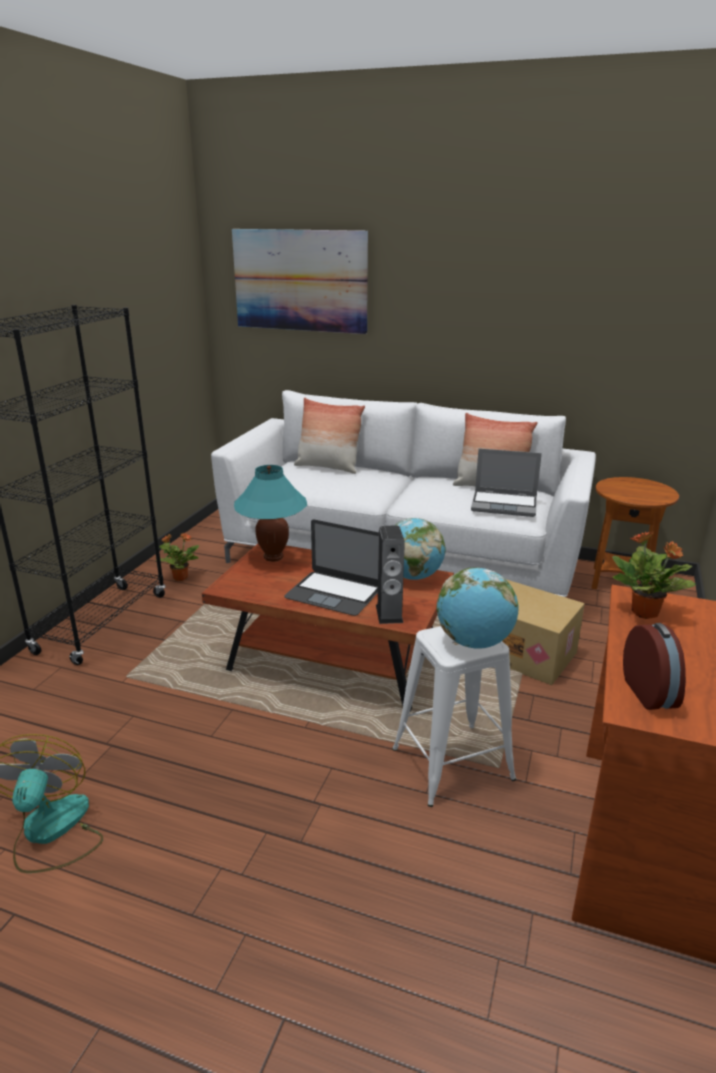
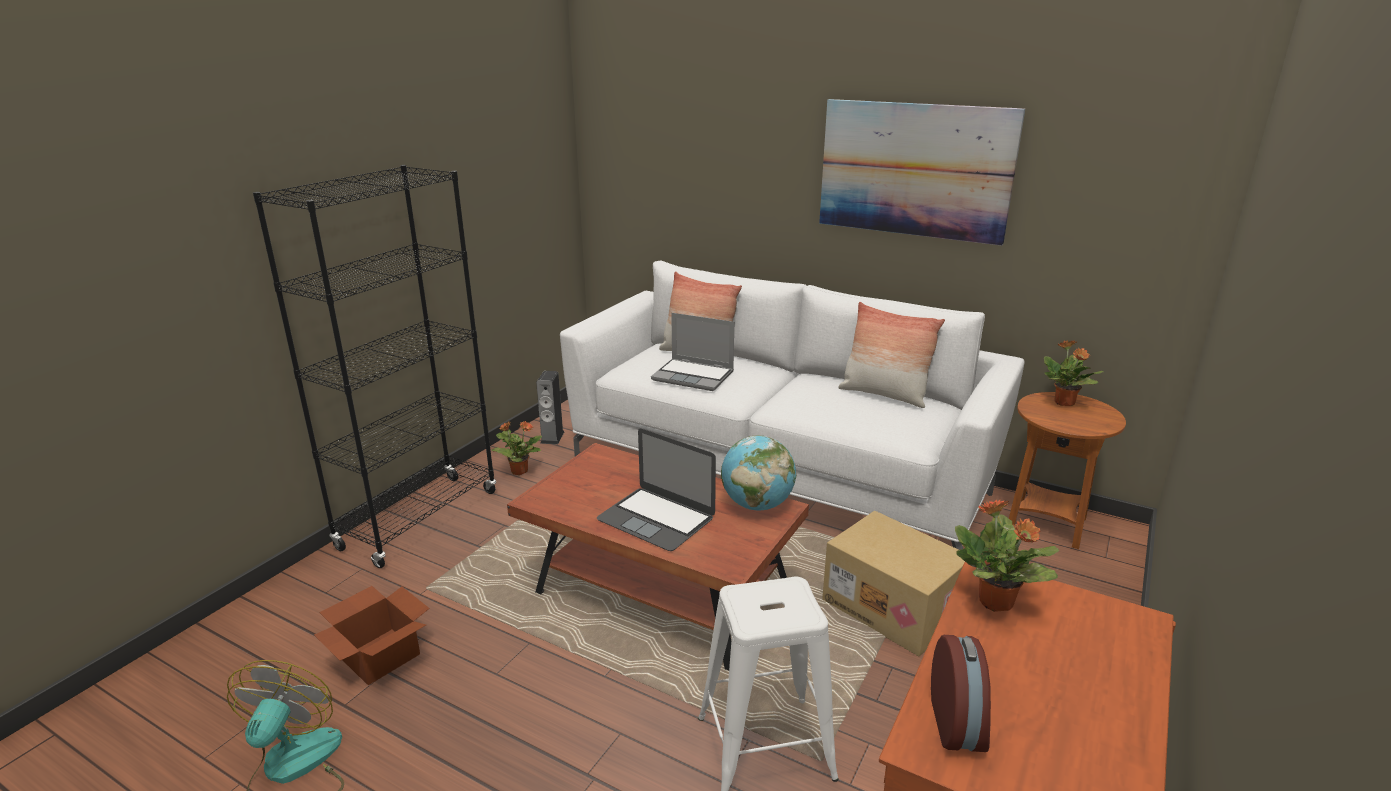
camera: 10 degrees right, 0 degrees up
picture [232,229,368,334] -> picture moved to [819,99,1025,246]
turquoise table lamp [234,465,307,562] -> none
speaker [376,525,405,624] -> speaker moved to [536,371,564,444]
globe [437,567,519,649] -> none
laptop [471,448,542,517] -> laptop moved to [651,313,734,391]
none -> cardboard box [314,586,430,685]
none -> potted plant [1044,340,1104,406]

